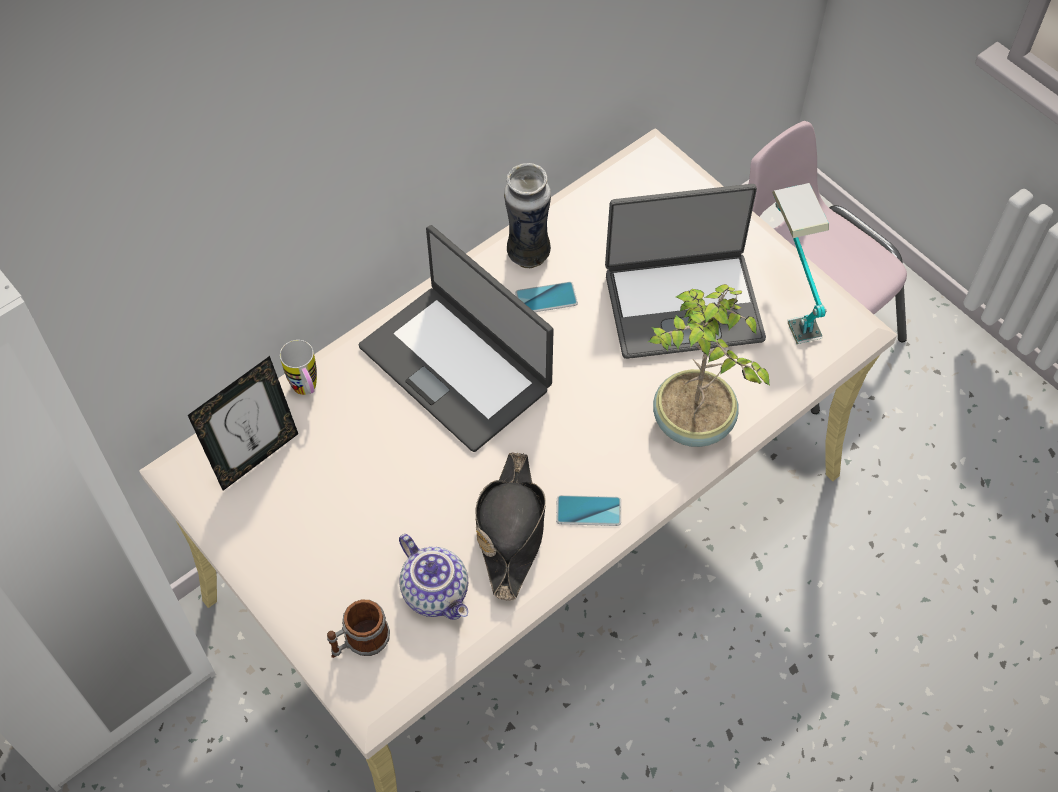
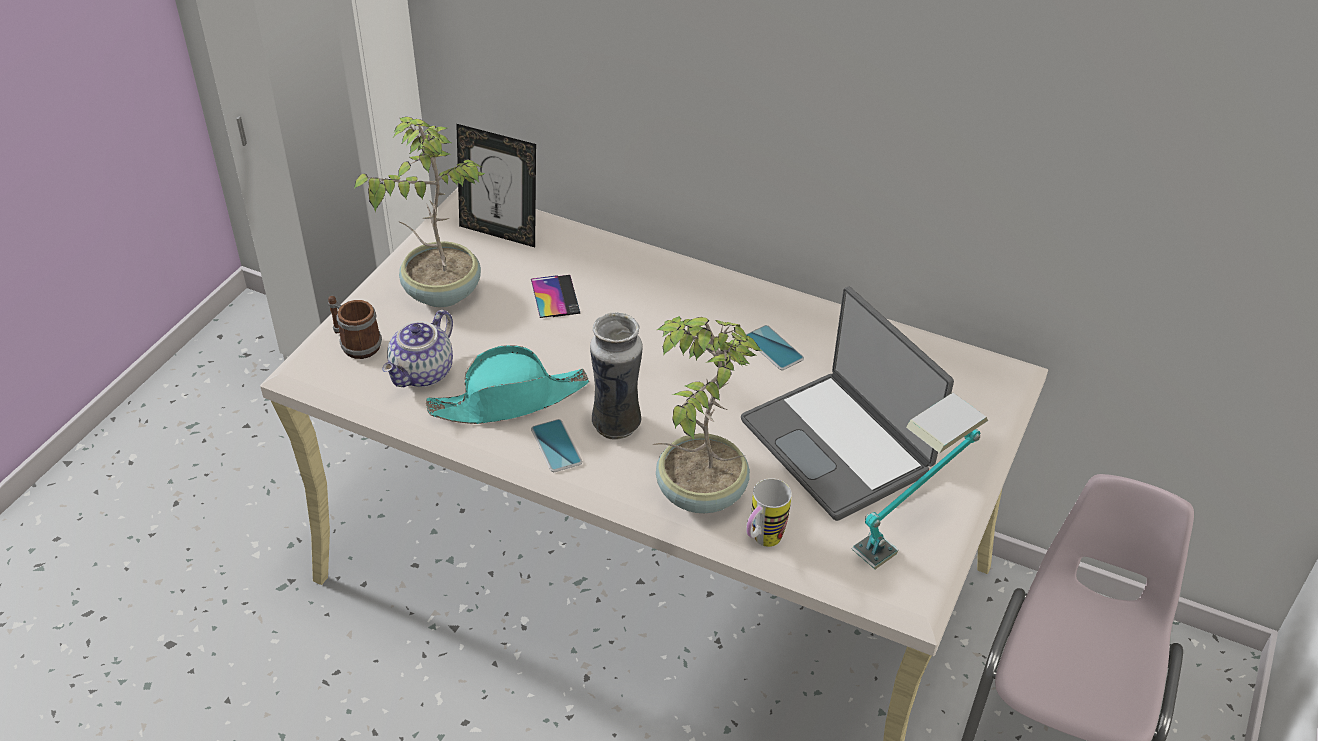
camera: 65 degrees right, 15 degrees down
mug [280,340,317,395] -> mug moved to [746,478,792,547]
laptop [359,225,554,452] -> none
black hat [475,452,546,601] -> turquoise hat [426,345,589,424]
vase [504,163,551,268] -> vase moved to [590,313,643,440]
none -> potted plant [354,117,485,307]
none -> phone [531,275,580,318]

